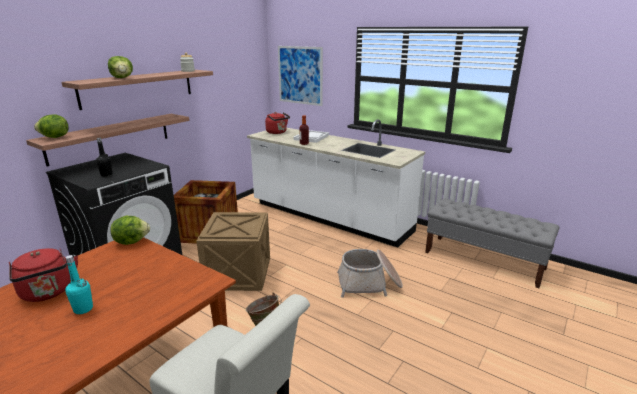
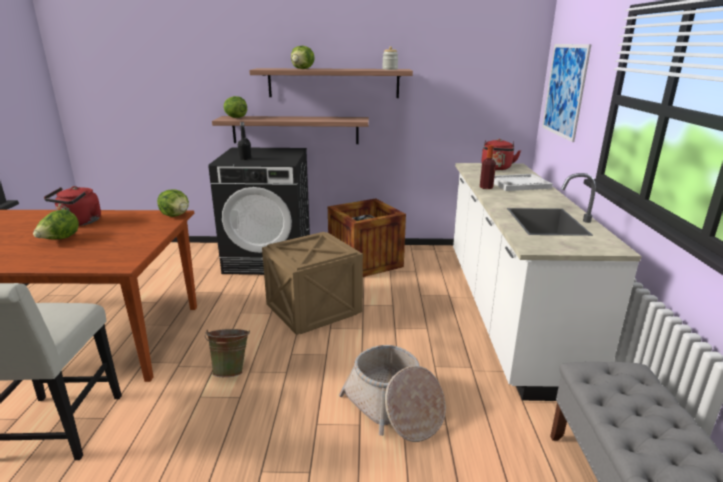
camera: 55 degrees right, 0 degrees up
turquoise bottle [65,255,93,314] -> lettuce [33,210,79,239]

